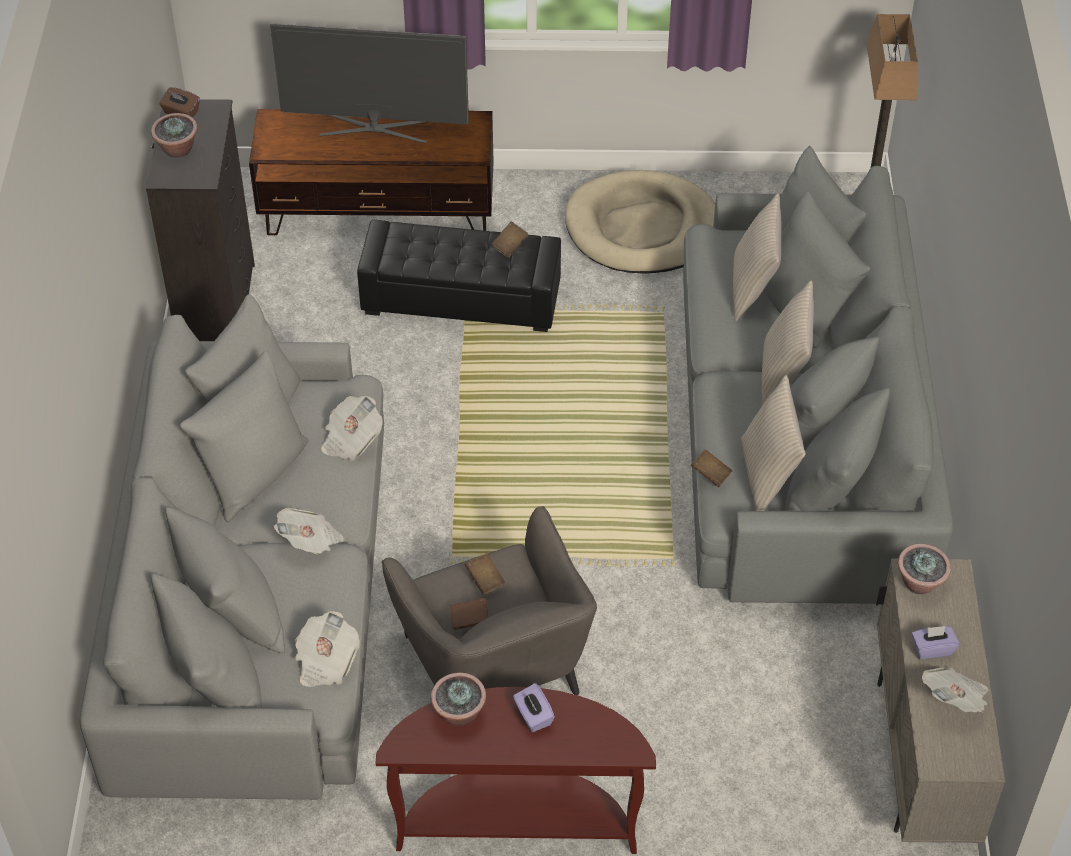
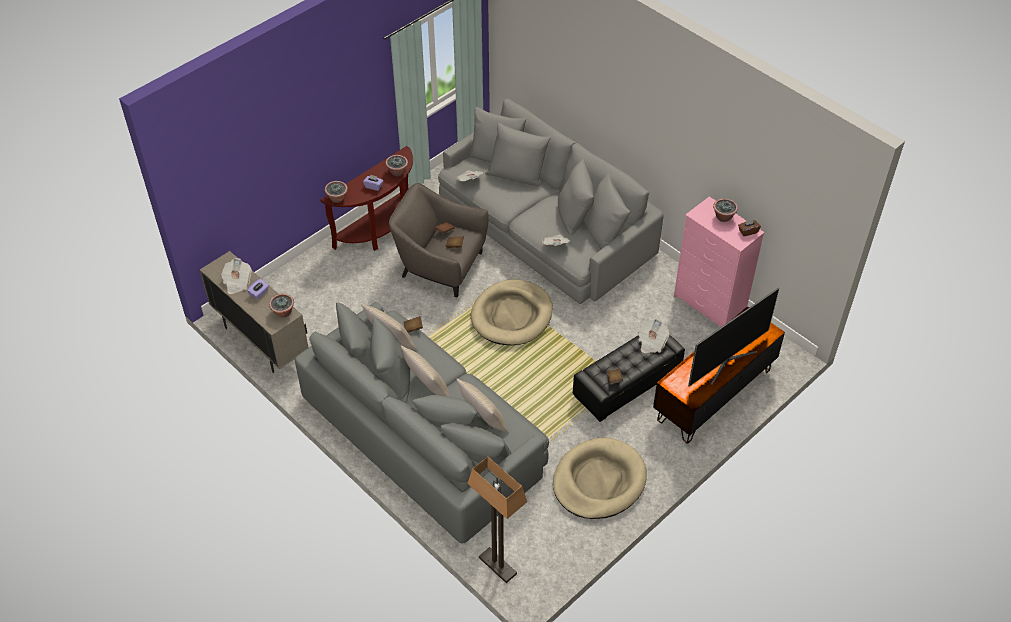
camera: 135 degrees right, 0 degrees up
black dresser [146,99,255,341] -> pink dresser [674,197,765,327]
newspaper [274,508,345,555] -> newspaper moved to [638,319,670,353]
none -> potted plant [325,181,348,203]
none -> beige dog bed [471,279,553,345]

